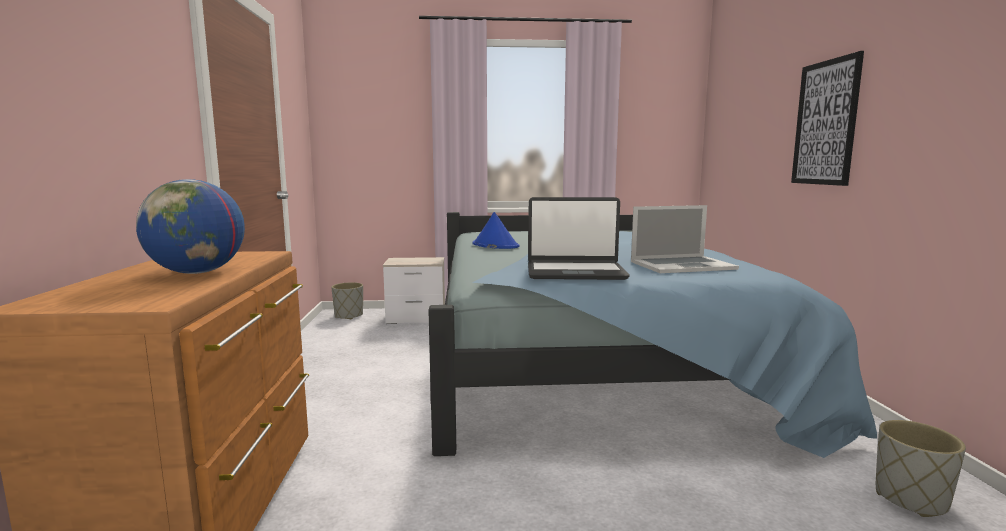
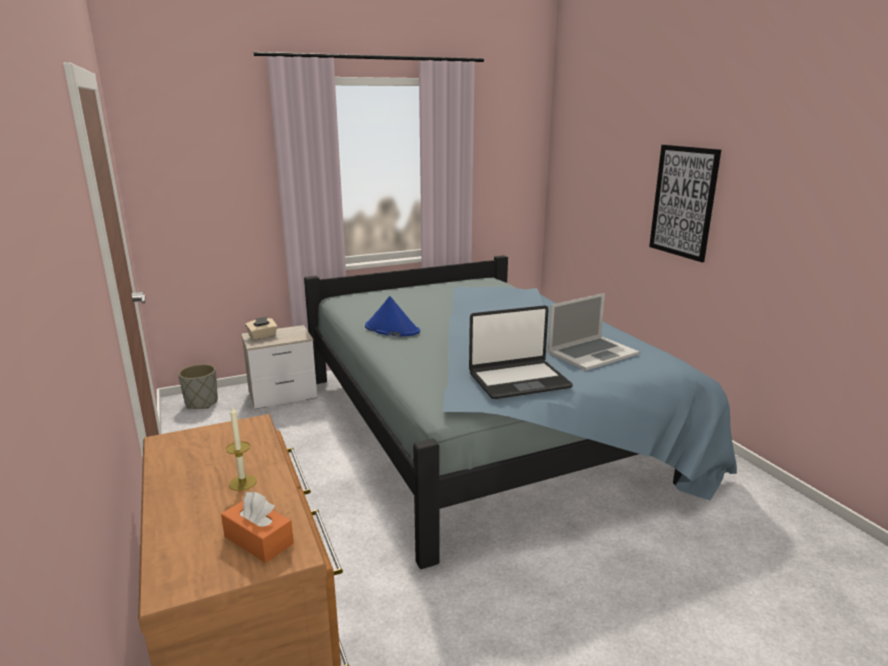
camera: 20 degrees left, 10 degrees up
globe [136,179,245,274] -> candle [226,405,257,491]
grey planter [876,420,966,517] -> none
none -> orange tissue box [221,492,294,563]
none -> beige tissue box [245,316,278,340]

